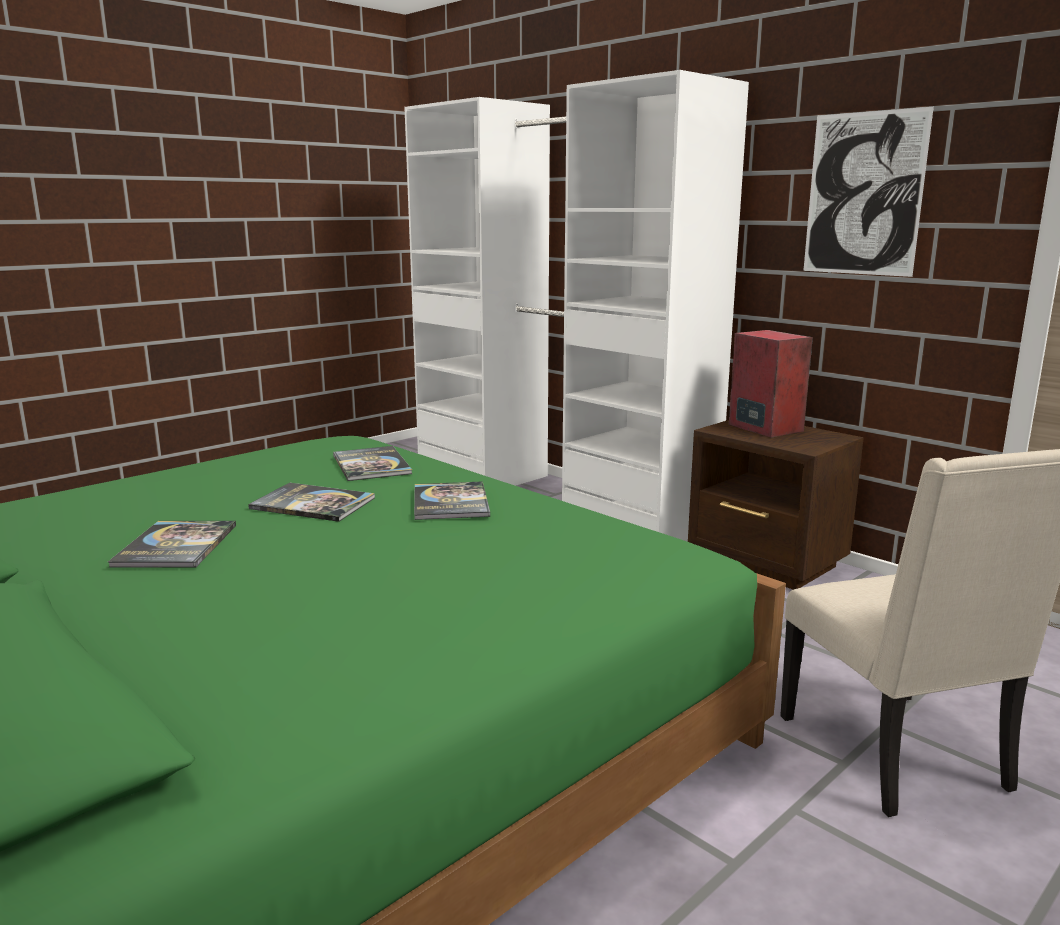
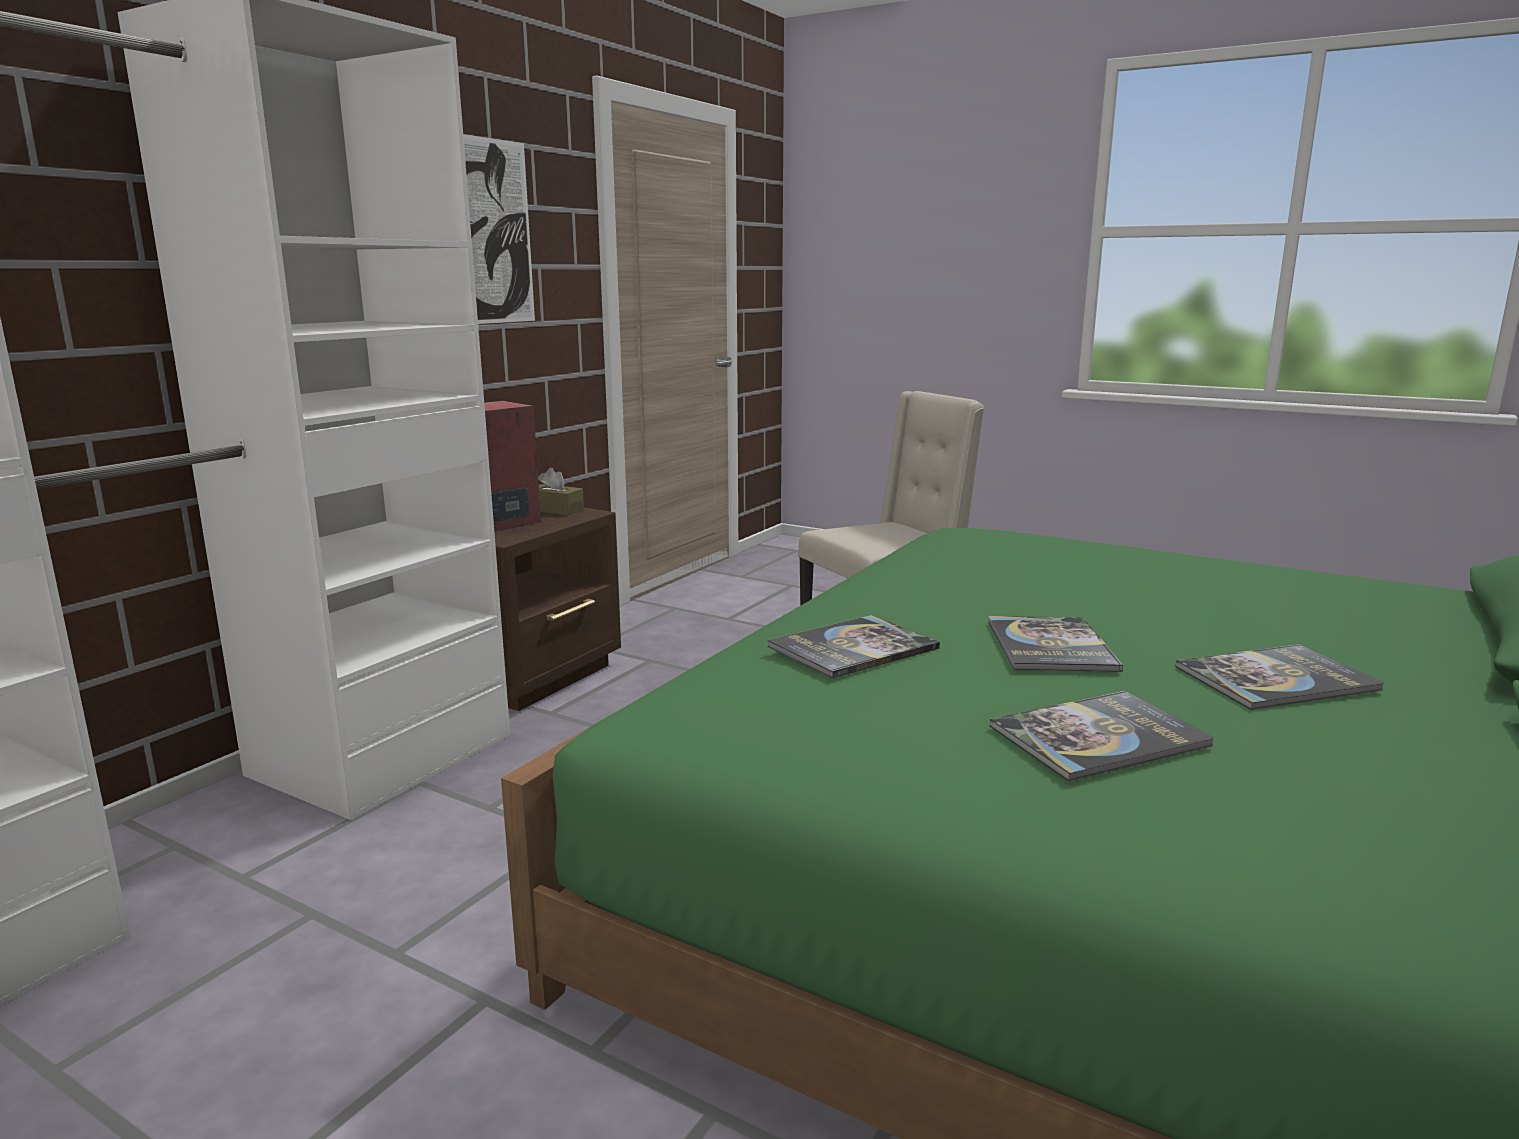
camera: 105 degrees left, 0 degrees up
book [414,481,490,520] -> book moved to [990,690,1214,782]
none -> brown tissue box [538,468,584,516]

